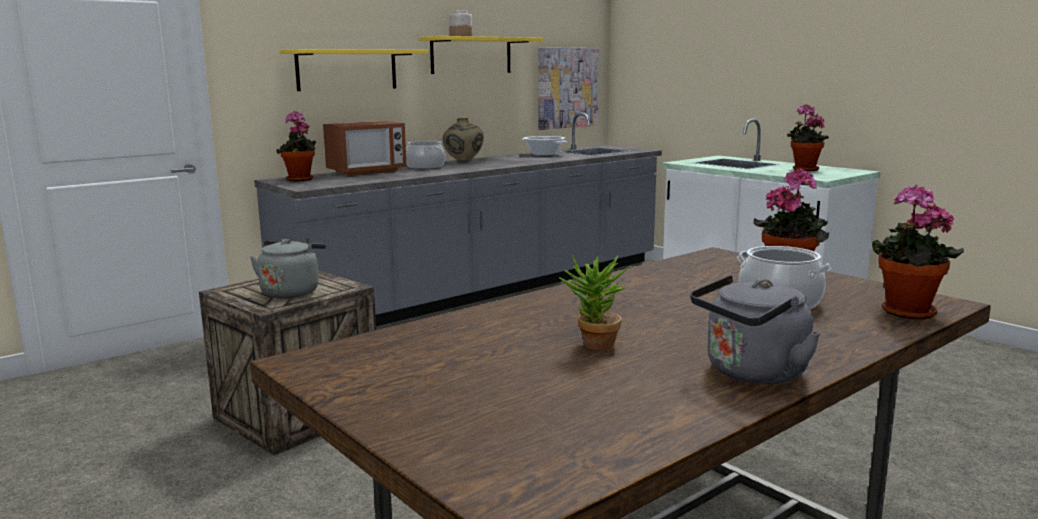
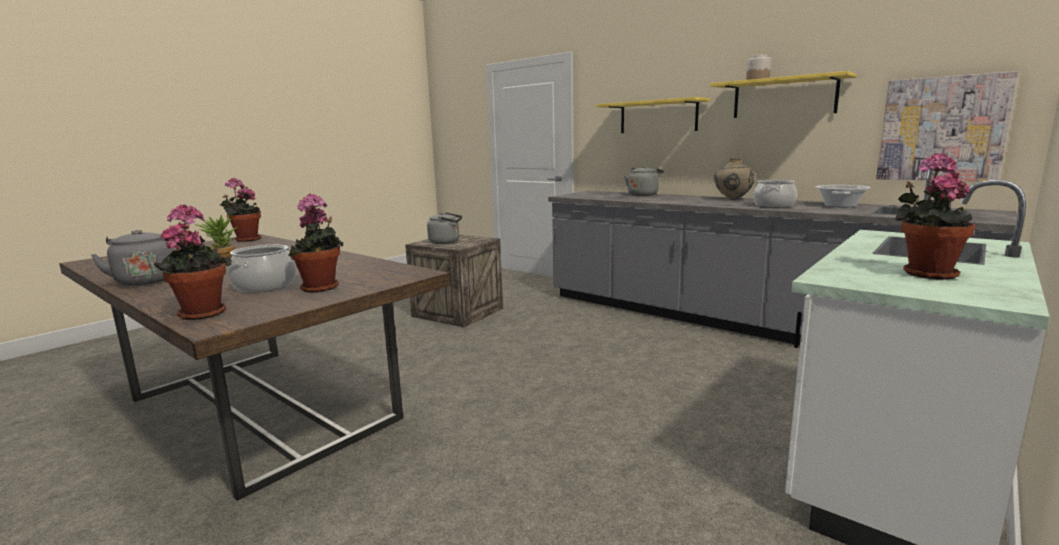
camera: 80 degrees right, 0 degrees up
potted plant [276,111,316,181] -> potted plant moved to [220,178,261,242]
microwave [323,121,407,176] -> grey kettle [625,166,664,196]
cooking pot [406,141,445,169] -> cooking pot moved to [753,180,797,208]

